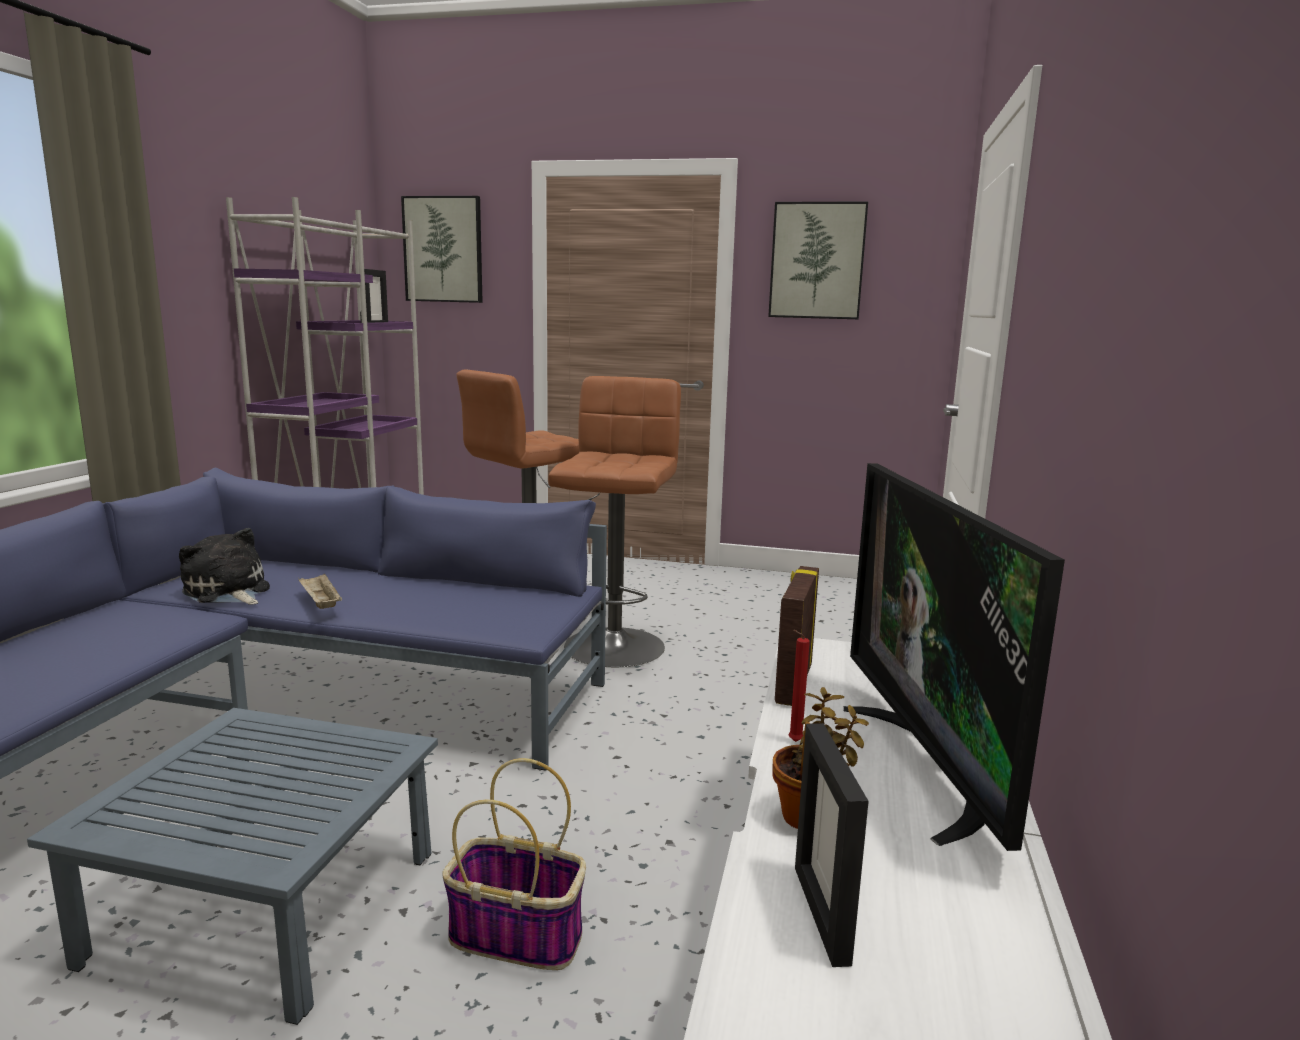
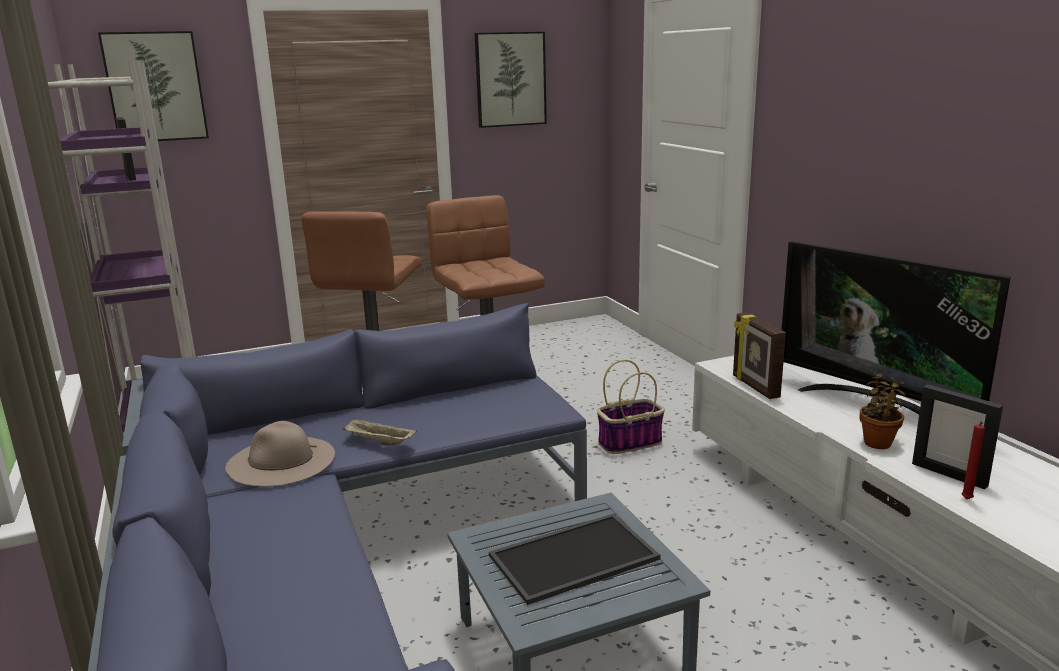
camera: 35 degrees left, 5 degrees up
plush toy [179,528,270,604] -> beige hat [225,421,335,487]
basket [442,758,586,970] -> basket moved to [597,360,665,454]
red candle [789,630,810,742] -> red candle moved to [961,421,985,499]
none -> tray [489,514,661,605]

